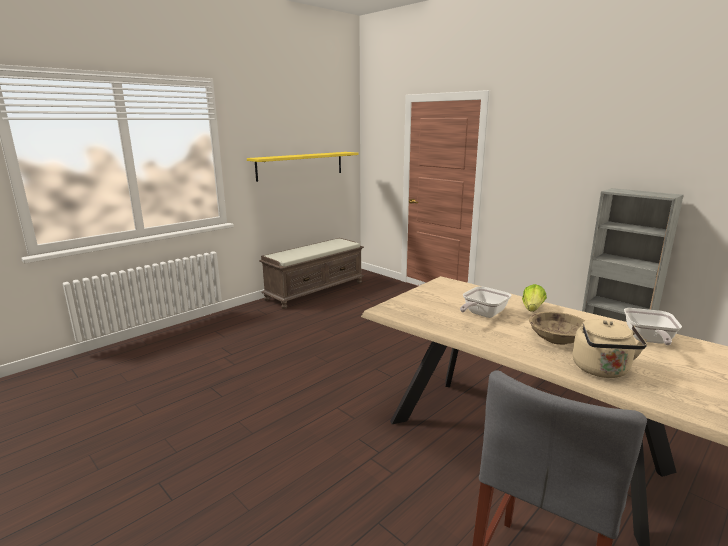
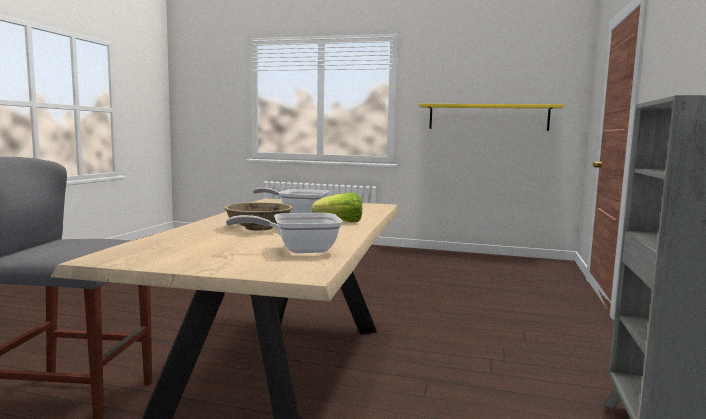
camera: 60 degrees right, 10 degrees down
brown bench [259,238,364,309] -> none
beige kettle [573,319,647,378] -> none

